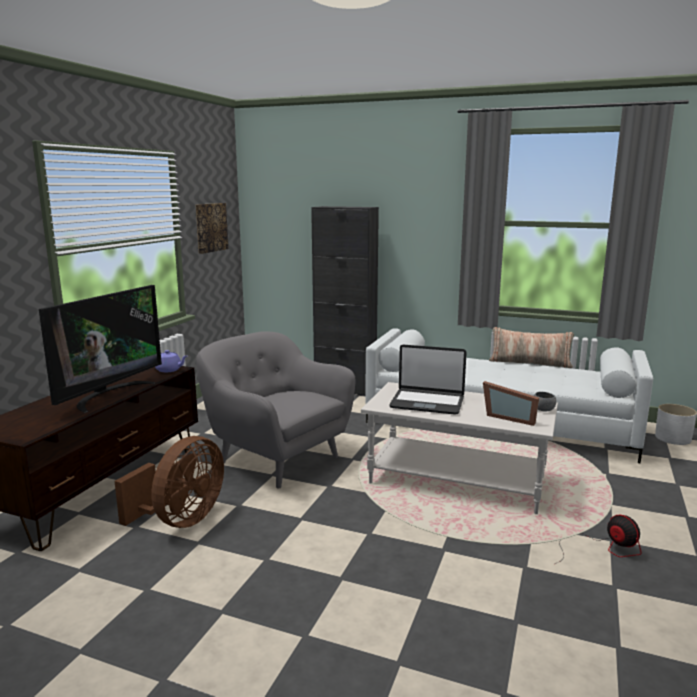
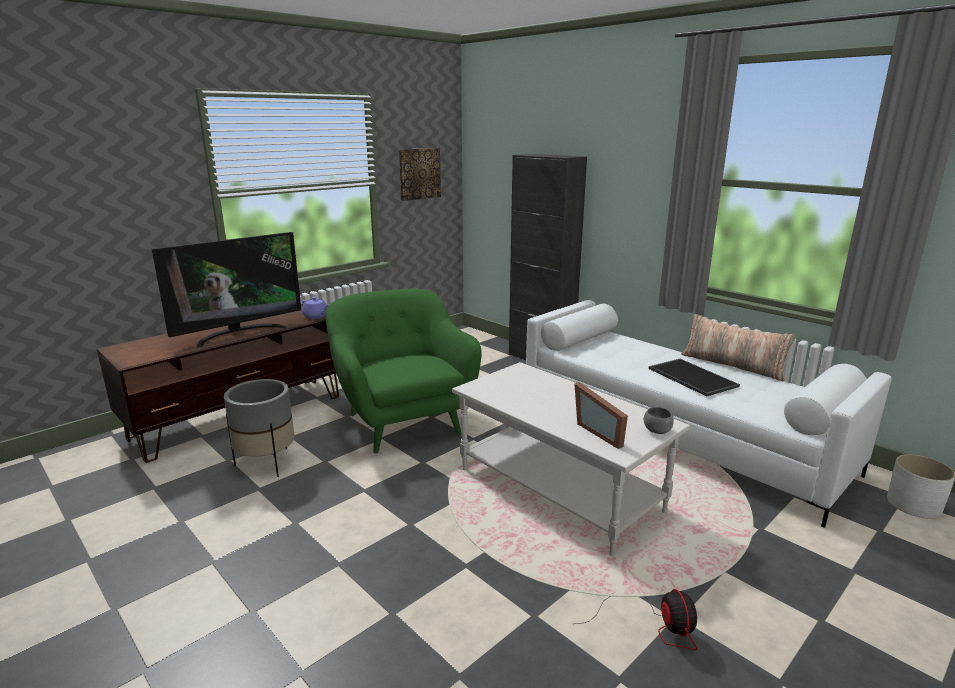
camera: 25 degrees right, 5 degrees up
brown fan [114,436,224,528] -> grey planter [224,379,295,477]
grey armchair [196,331,355,489] -> green armchair [326,288,481,453]
laptop [389,345,467,415] -> none
none -> tray [648,359,740,396]

